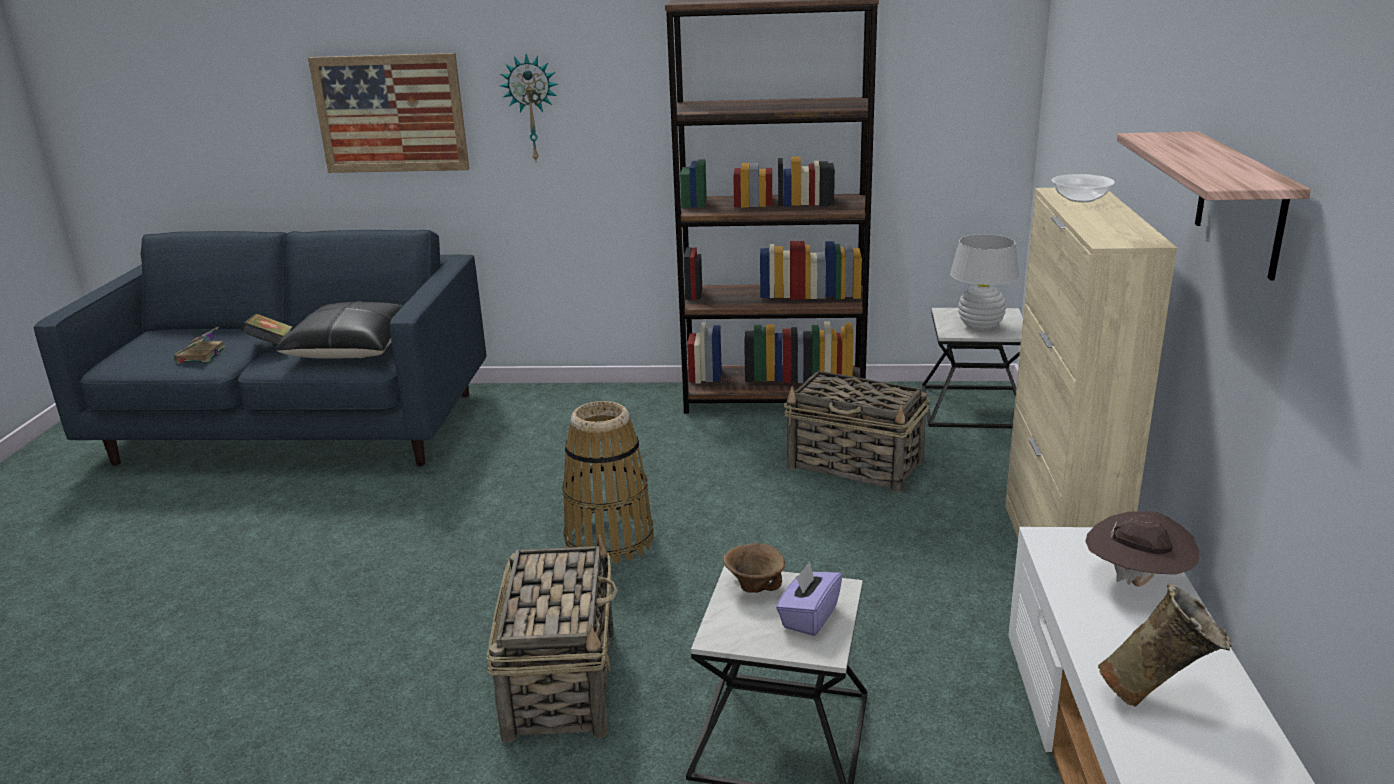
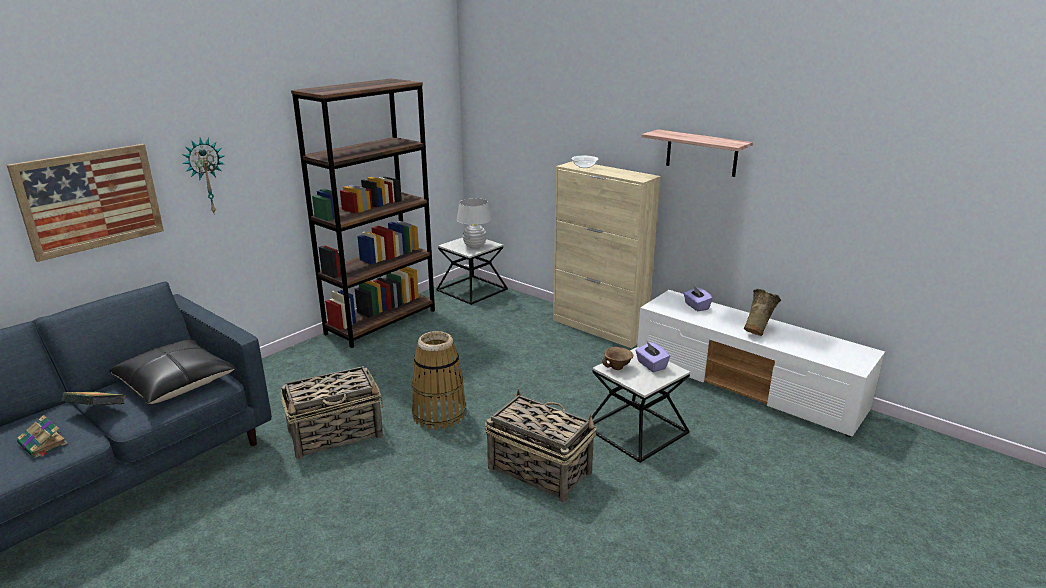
camera: 55 degrees left, 0 degrees up
basket [784,371,929,493] -> basket moved to [280,366,383,459]
brown hat [1085,511,1199,587] -> purple tissue box [684,285,713,311]

